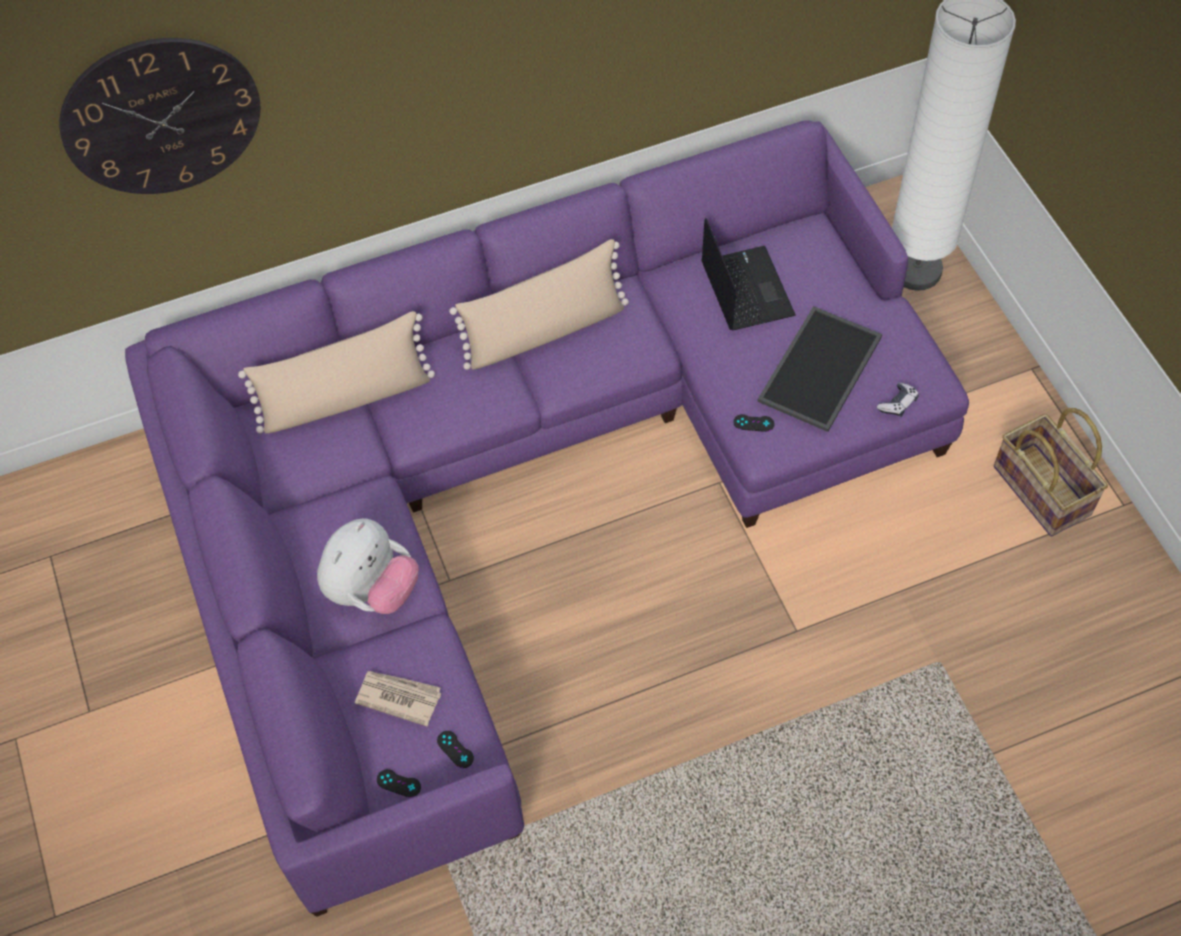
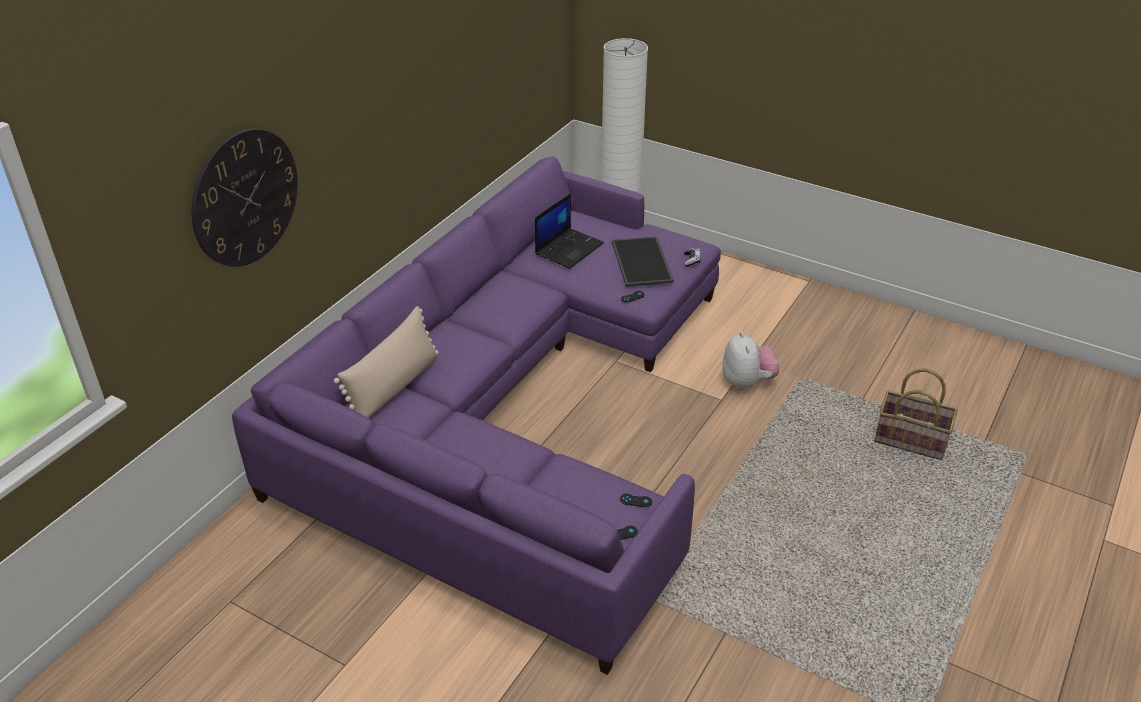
camera: 40 degrees left, 20 degrees down
plush toy [317,518,419,614] -> plush toy moved to [722,332,779,390]
newspaper [355,671,441,726] -> none
beige pillow [449,239,629,370] -> none
laptop [701,218,796,331] -> laptop turned 90 degrees clockwise [535,193,604,269]
basket [994,408,1108,537] -> basket moved to [874,369,958,460]

